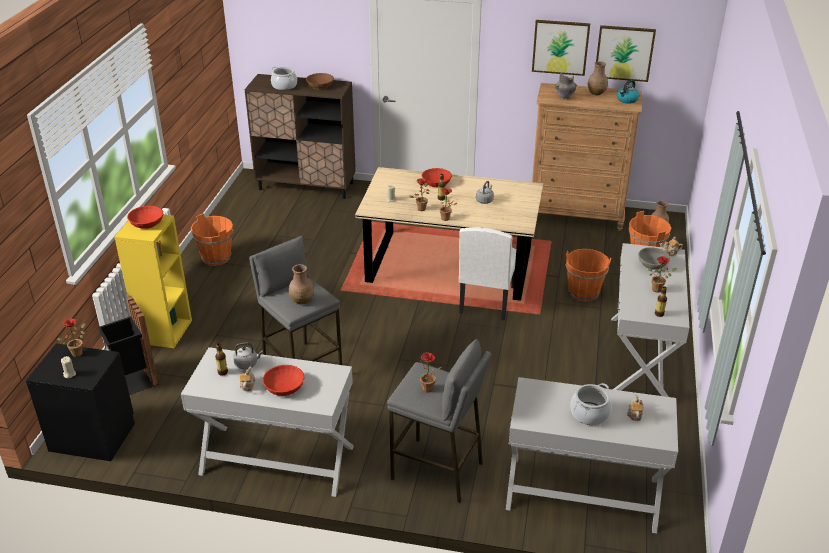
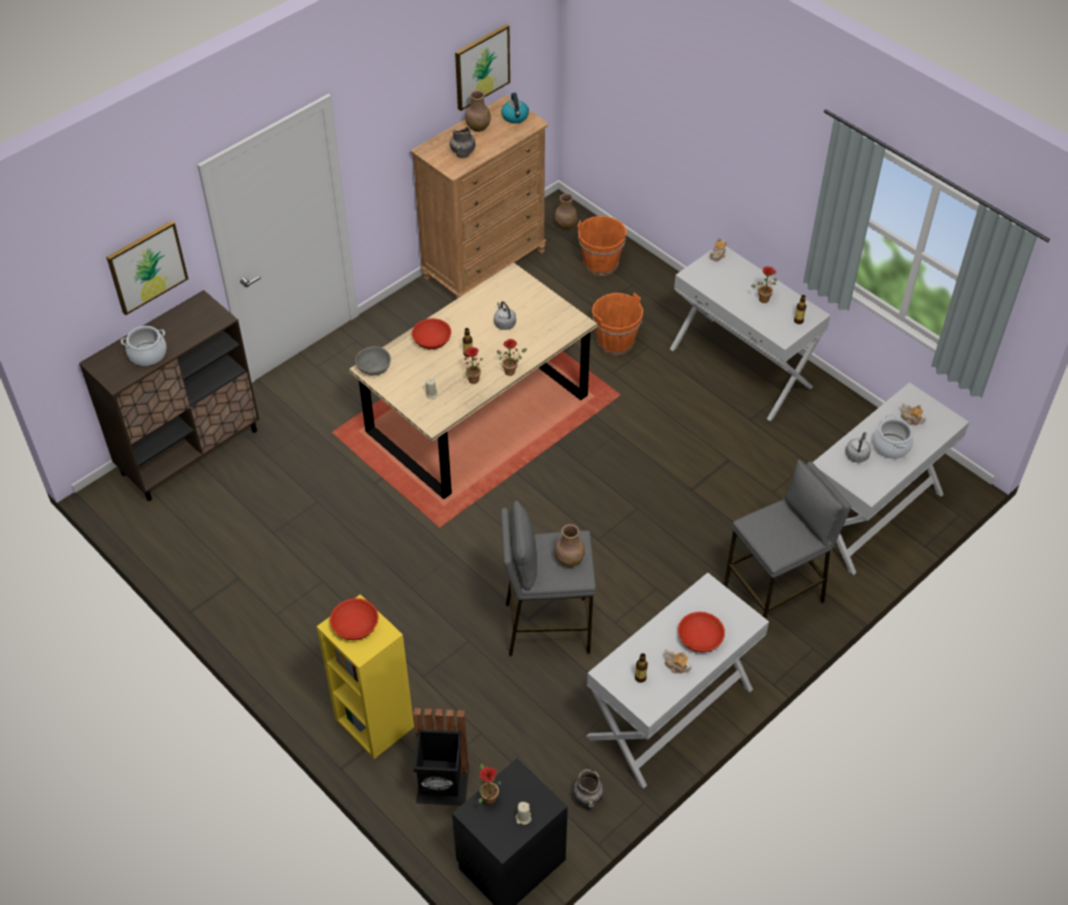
camera: 55 degrees left, 15 degrees up
orange bucket [191,213,233,266] -> none
grey kettle [233,342,263,369] -> grey kettle moved to [846,432,871,463]
brown bowl [306,73,334,89] -> none
potted plant [420,352,441,393] -> none
white chair [459,227,516,320] -> none
picture [532,20,590,76] -> picture moved to [106,221,188,315]
grey bowl [638,247,670,270] -> grey bowl moved to [355,346,391,375]
none -> grey vase [573,769,604,807]

